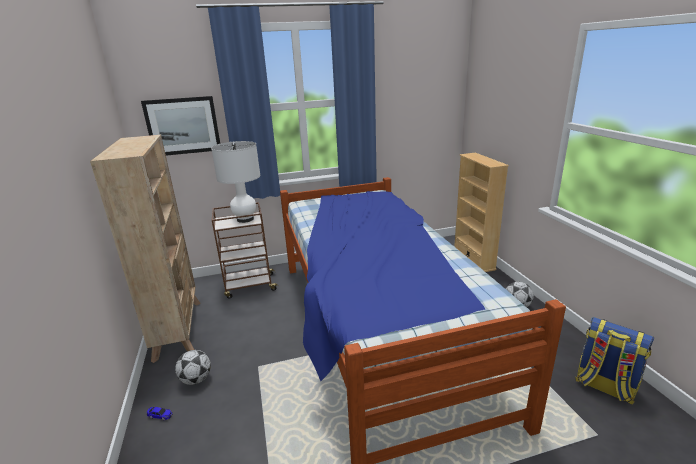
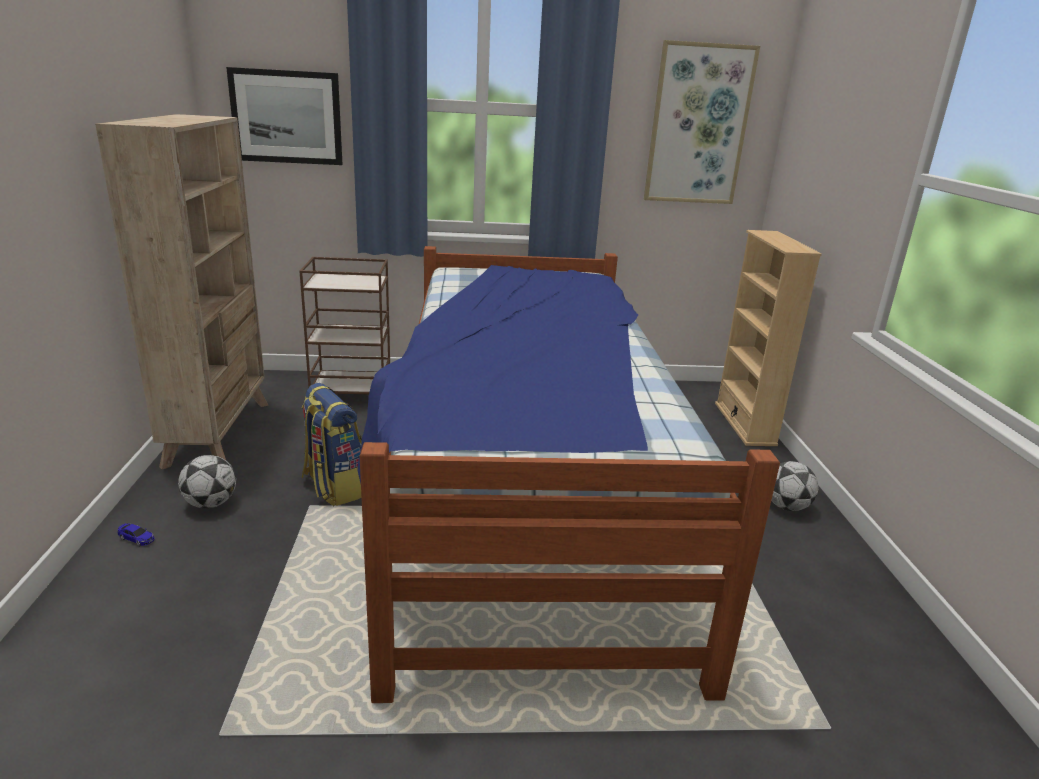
camera: 10 degrees right, 0 degrees up
white table lamp [211,141,260,223] -> none
backpack [575,317,655,405] -> backpack moved to [302,383,362,506]
none -> picture [644,40,760,204]

